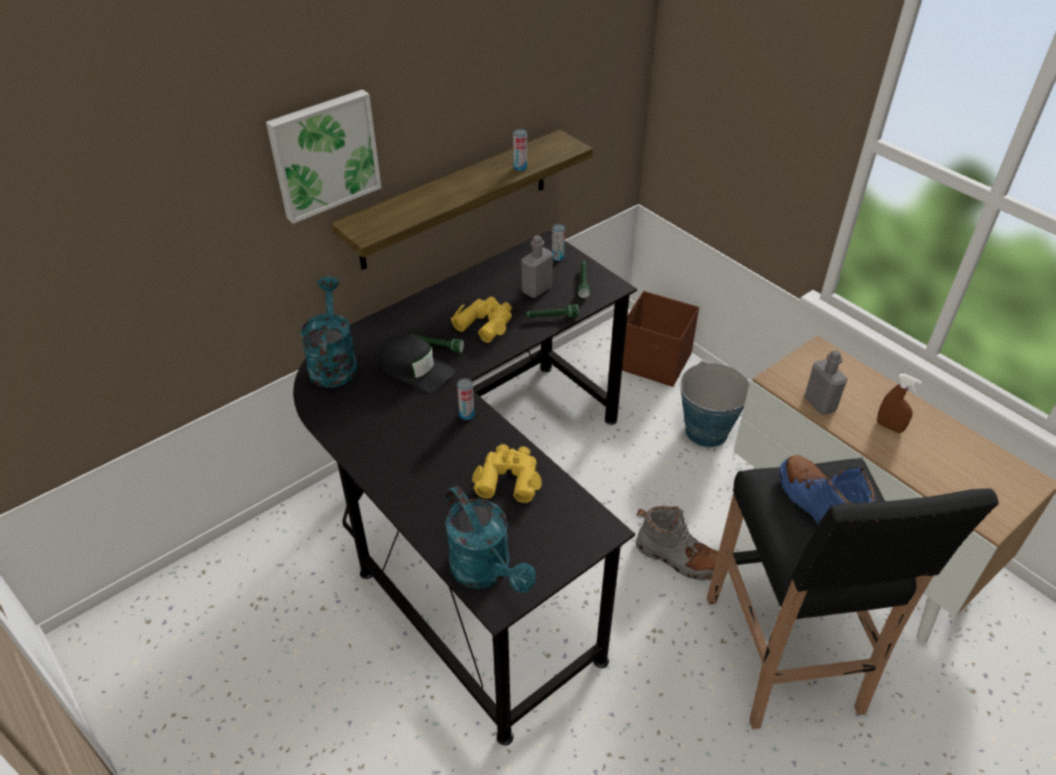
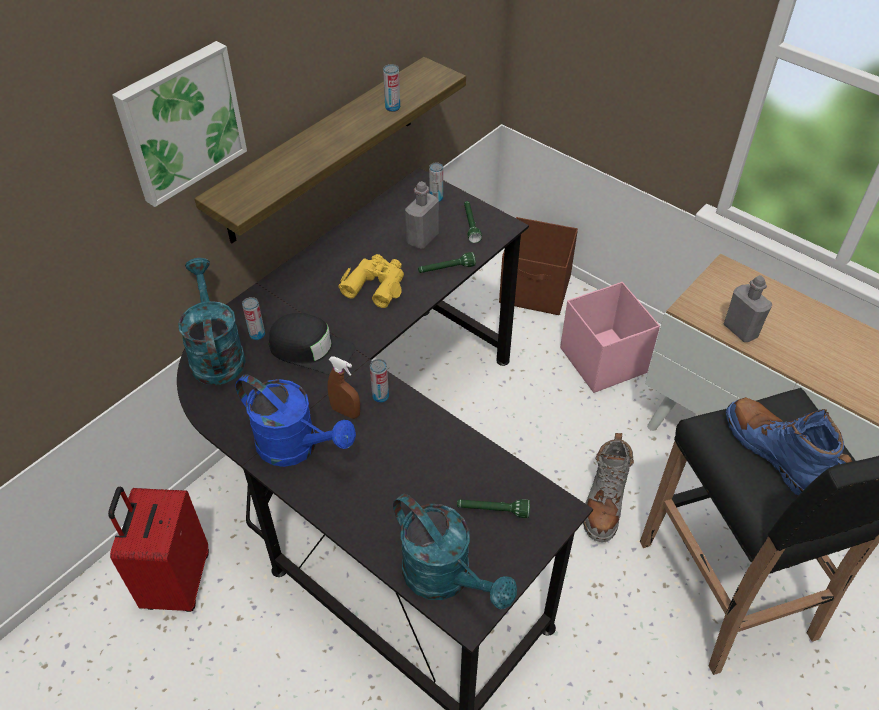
camera: 10 degrees left, 5 degrees up
green flashlight [412,334,464,353] -> green flashlight moved to [457,499,530,518]
yellow binoculars [472,444,542,503] -> none
grey boot [636,506,718,581] -> grey boot turned 90 degrees clockwise [583,433,634,542]
bucket [680,361,750,447] -> pink storage box [560,282,660,393]
brown spray bottle [877,374,922,433] -> brown spray bottle moved to [327,356,360,419]
none -> red suitcase [108,487,209,612]
none -> blue watering can [235,375,356,467]
none -> can [242,297,265,340]

